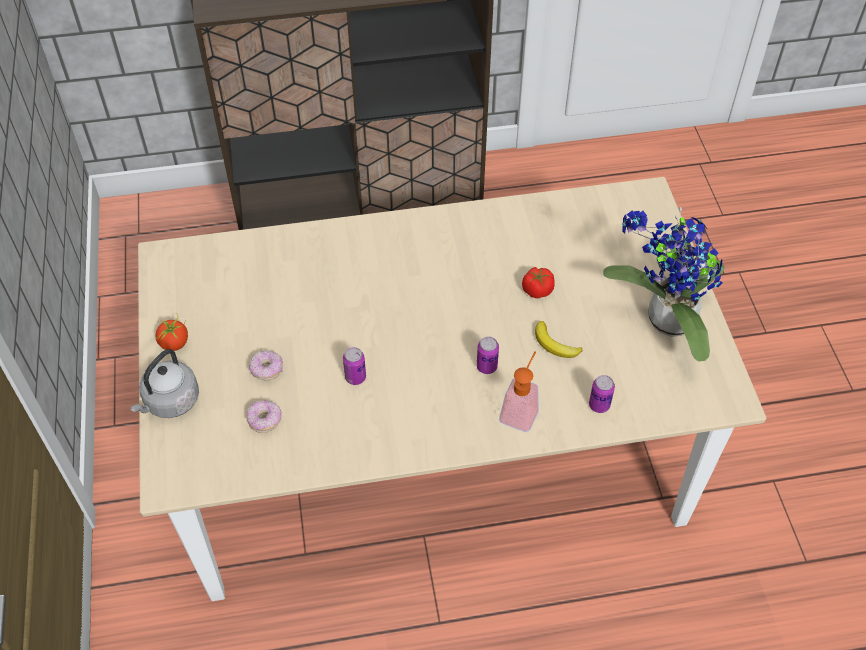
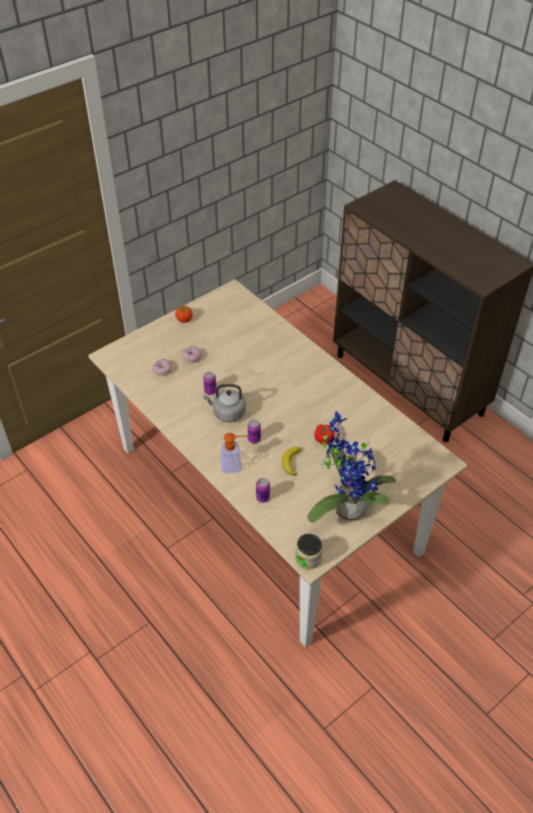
camera: 60 degrees right, 5 degrees down
grey kettle [130,349,199,418] -> grey kettle moved to [203,384,246,422]
none -> jar [295,534,323,570]

